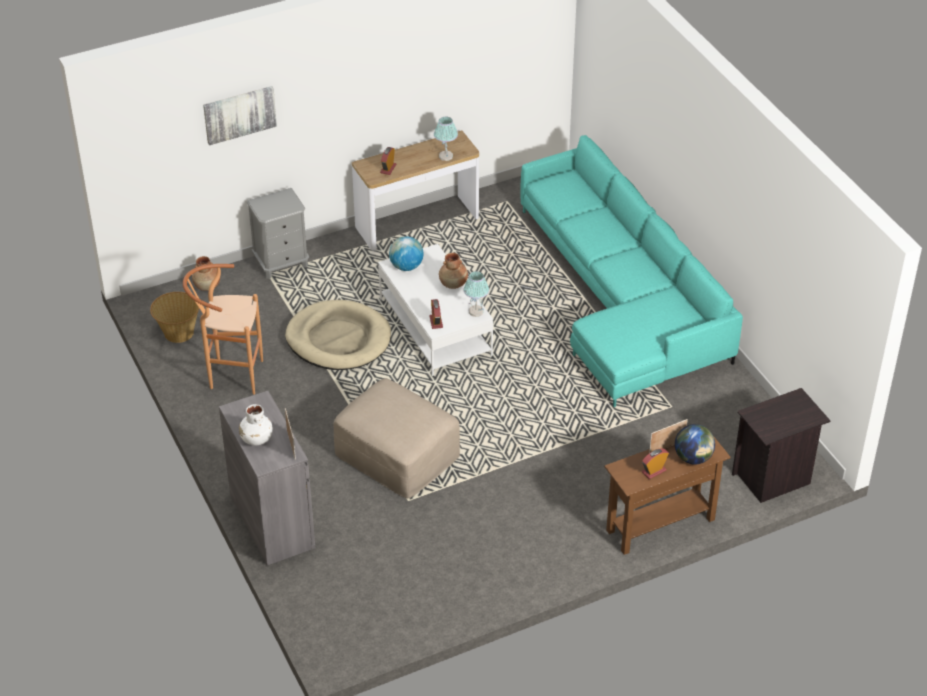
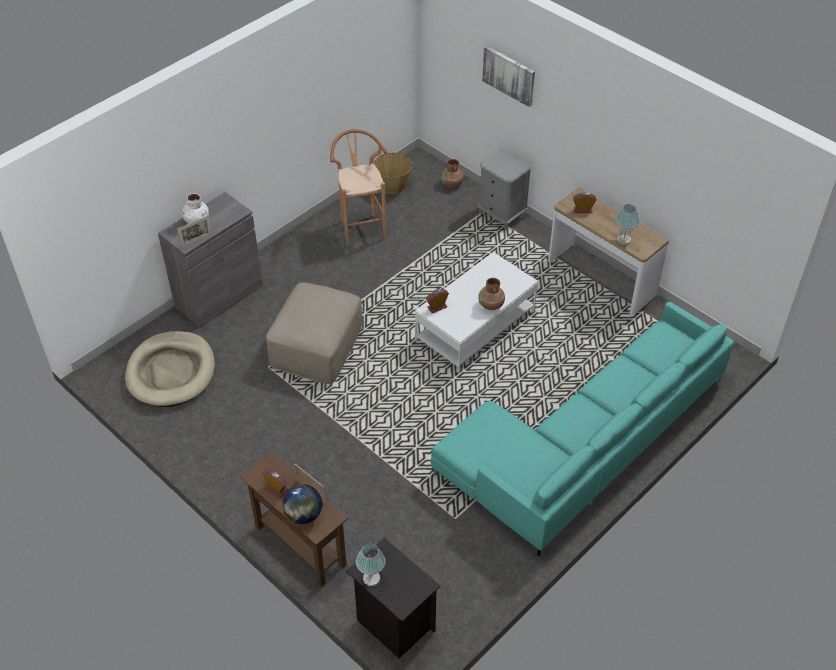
camera: 70 degrees right, 5 degrees up
beige dog bed [285,300,391,370] -> beige dog bed moved to [125,331,215,407]
globe [389,236,424,271] -> none
table lamp [463,271,489,317] -> table lamp moved to [356,543,386,587]

